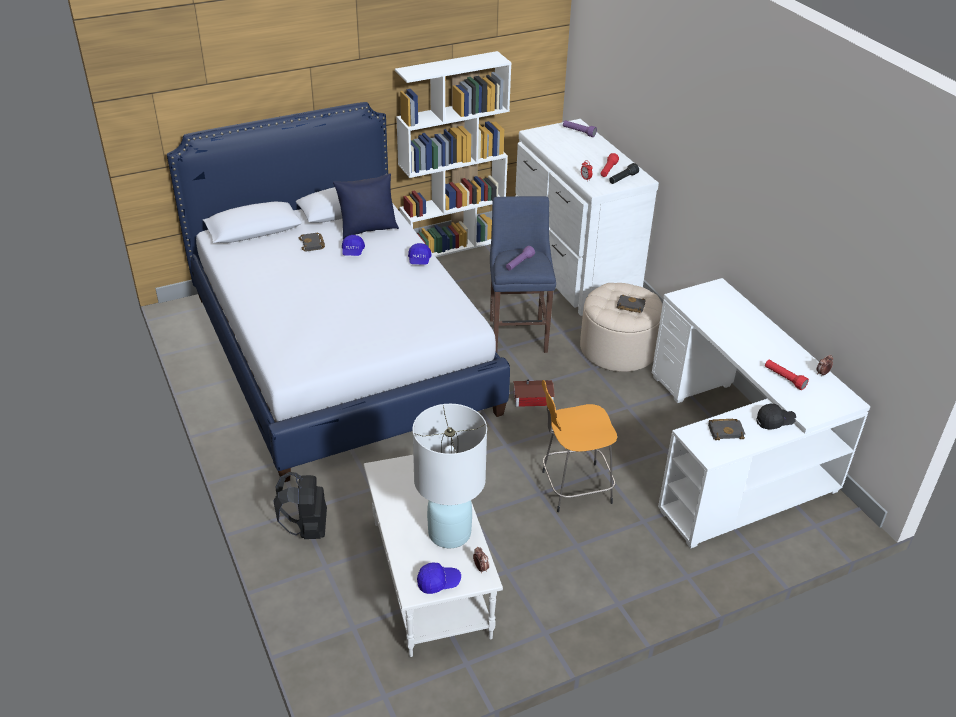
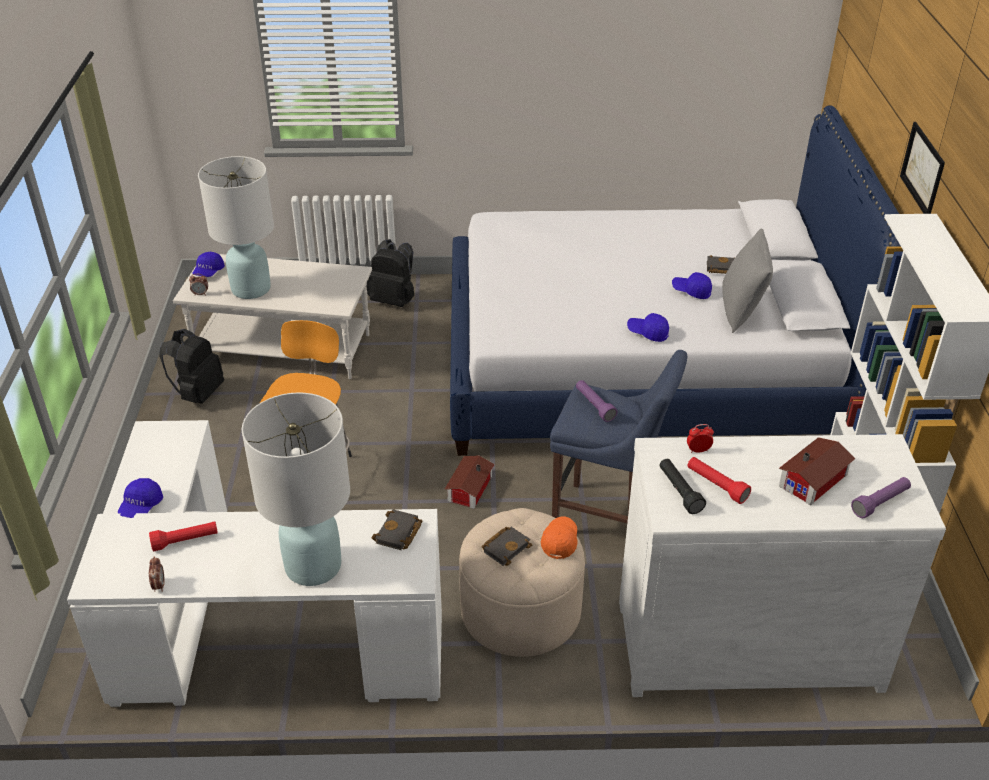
camera: 115 degrees right, 0 degrees up
blue pillow [333,174,399,239] -> grey pillow [722,228,773,333]
black book [708,419,745,440] -> black book moved to [372,509,423,550]
black cap [756,404,796,430] -> blue cap [118,478,163,518]
none -> black backpack [159,329,224,404]
none -> white table lamp [242,392,350,586]
none -> orange cap [541,516,578,559]
none -> toy house [779,437,856,505]
none -> picture [900,122,945,214]

